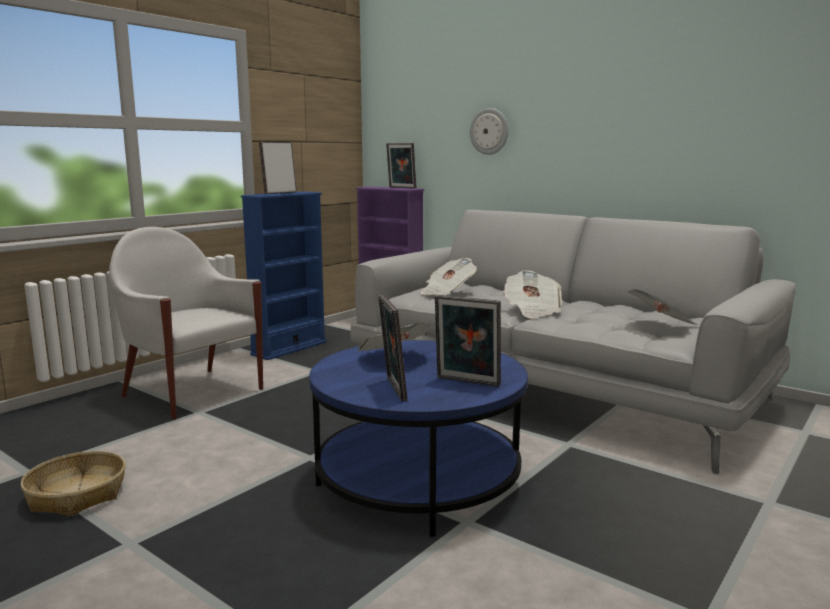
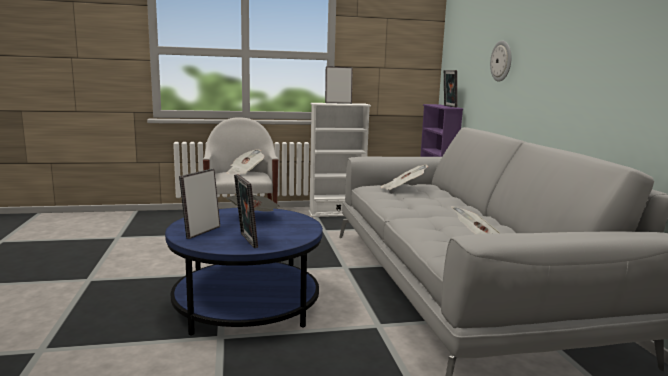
camera: 40 degrees right, 0 degrees up
basket [21,451,126,517] -> none
blue bookcase [241,191,327,360] -> white bookcase [309,103,371,217]
newspaper [503,270,562,318] -> newspaper moved to [226,149,264,175]

